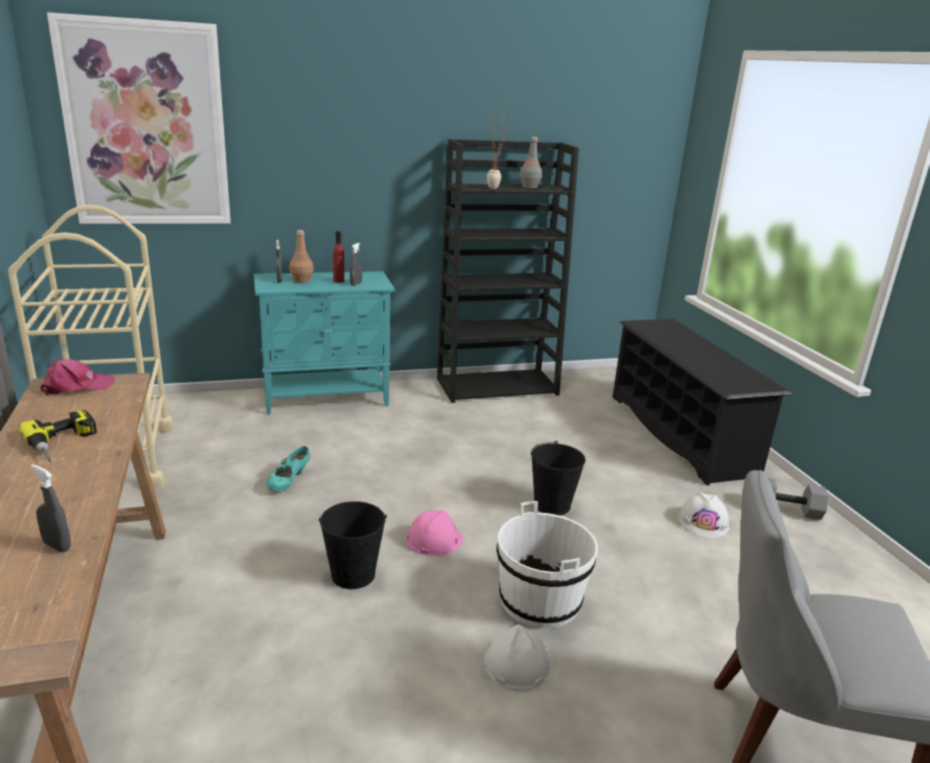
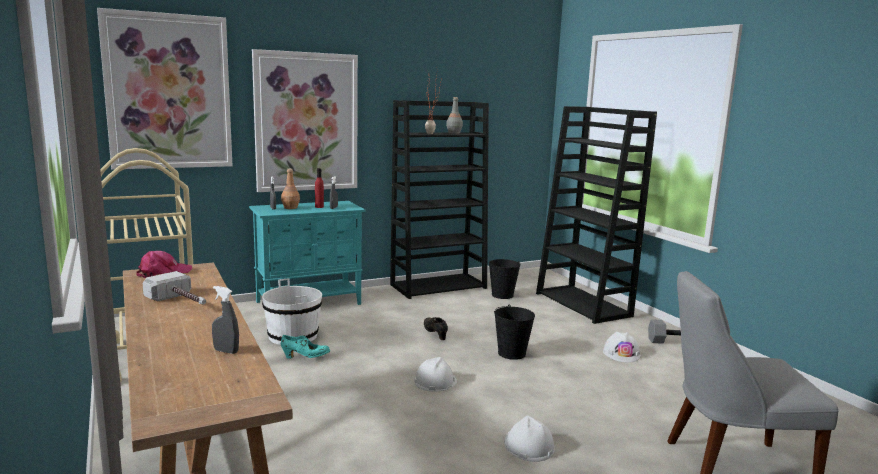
camera: 10 degrees left, 10 degrees down
power drill [19,410,97,461] -> hammer [143,271,206,304]
turquoise shoe [266,446,310,492] -> turquoise shoe turned 105 degrees counterclockwise [281,335,330,359]
black bucket [319,501,387,589] -> black bucket moved to [489,259,521,299]
pink hard hat [407,510,463,556] -> white hard hat [414,357,457,391]
white bucket [497,501,598,628] -> white bucket moved to [262,278,322,345]
black shoe rack [612,319,792,485] -> black bookcase [536,106,657,324]
none -> picture [252,49,358,192]
none -> black shoe [424,317,448,340]

